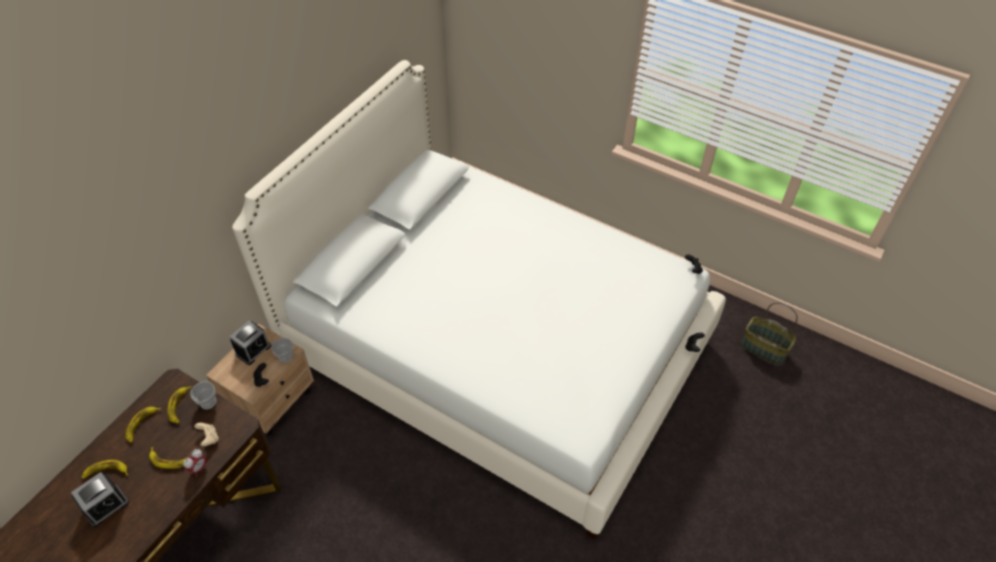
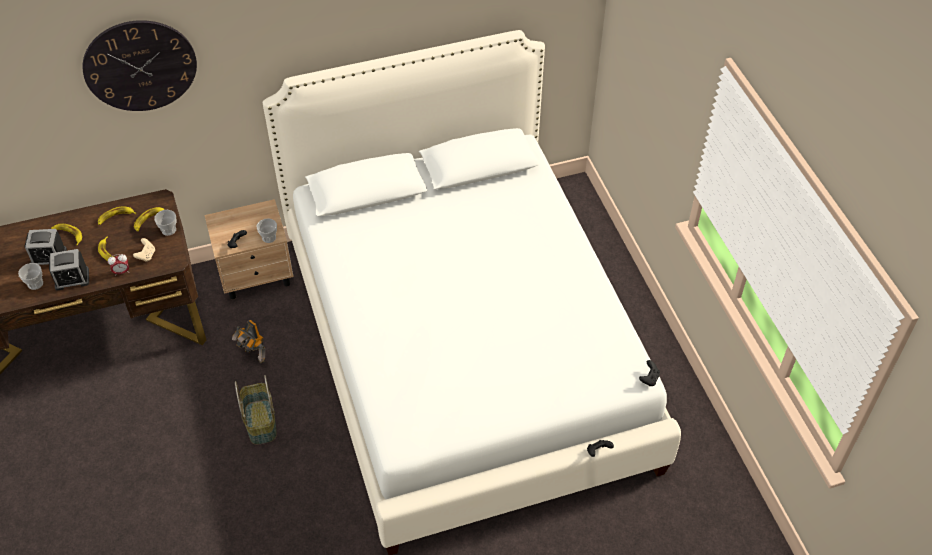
camera: 40 degrees right, 0 degrees up
alarm clock [230,321,272,365] -> alarm clock moved to [49,249,89,291]
basket [741,302,798,365] -> basket moved to [235,375,277,445]
none -> cup [18,263,43,290]
none -> wall clock [82,20,197,111]
none -> toy robot [232,320,265,363]

